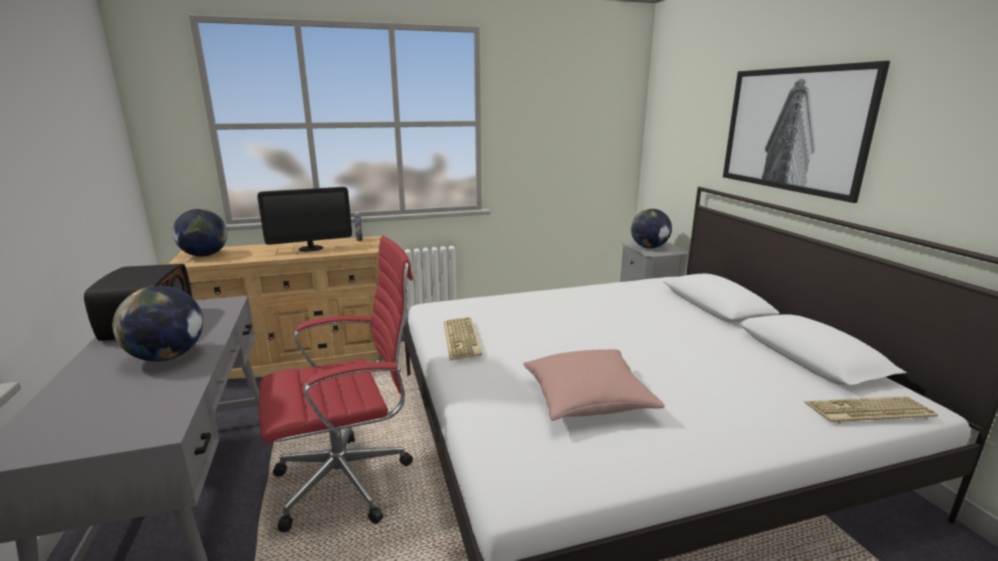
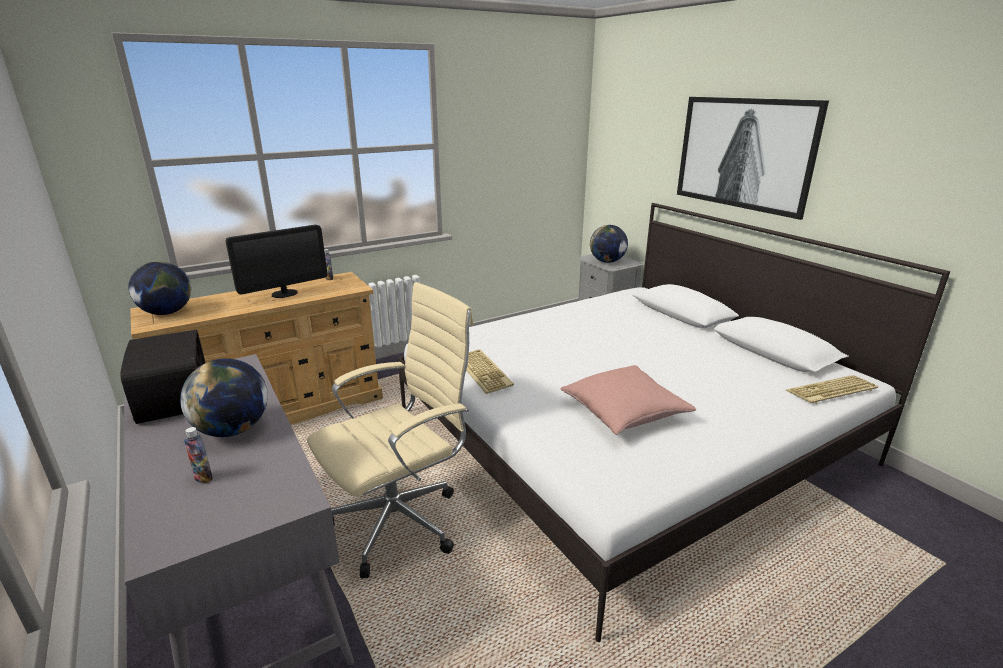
camera: 15 degrees left, 5 degrees up
red office chair [259,236,413,533] -> beige office chair [307,282,474,579]
none -> bottle [184,427,213,483]

